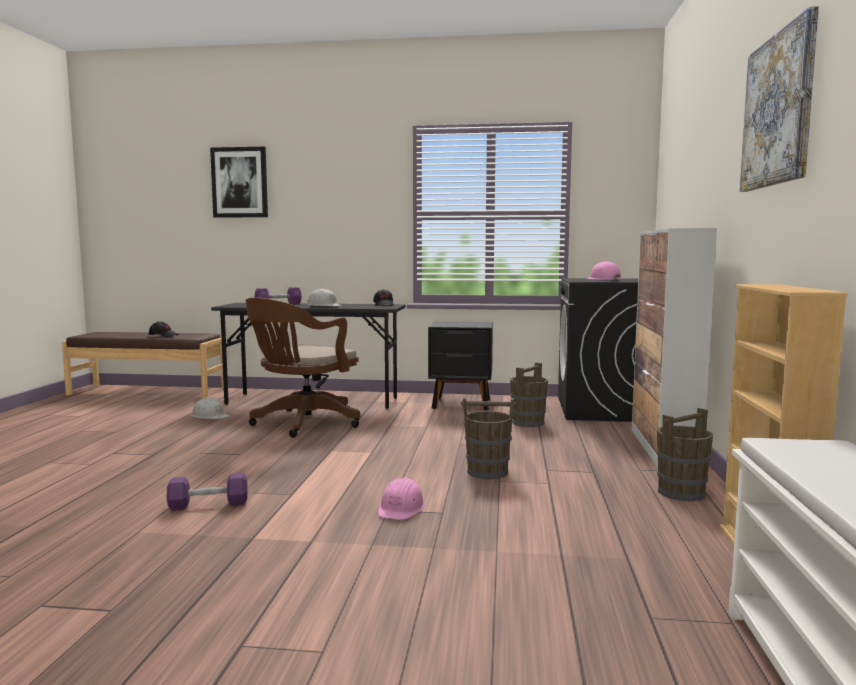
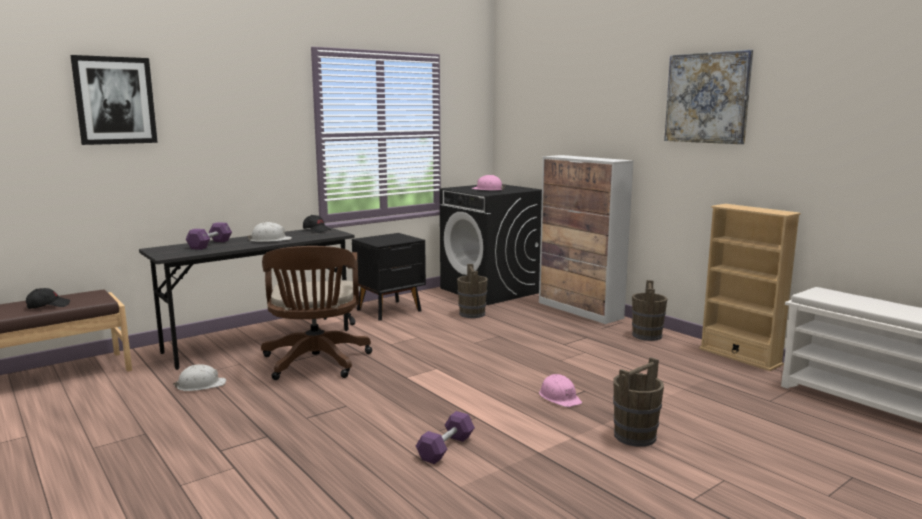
camera: 45 degrees left, 5 degrees up
brown bucket [461,397,516,479] -> brown bucket moved to [613,357,664,447]

